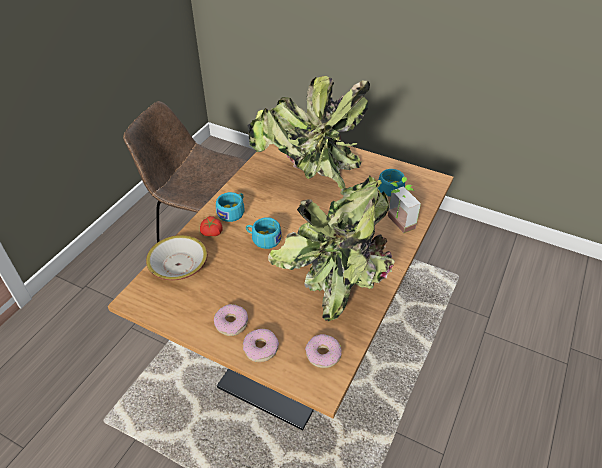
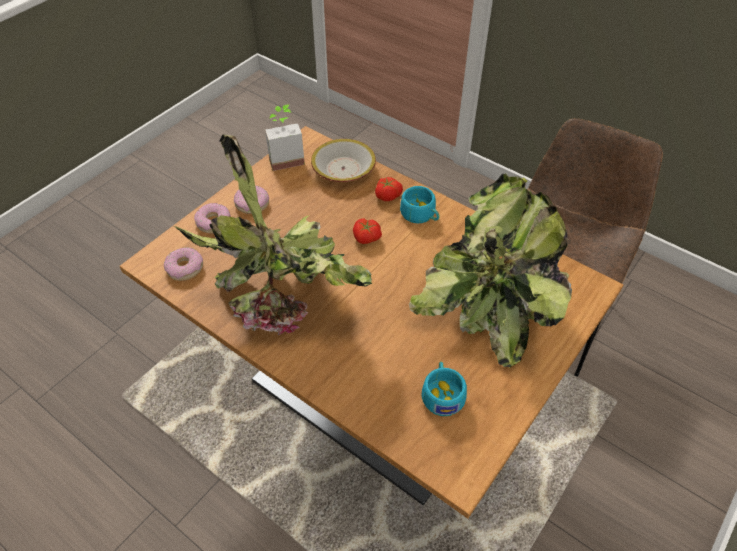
camera: 100 degrees right, 5 degrees up
turquoise cup [246,217,282,249] -> tomato [353,218,382,244]
potted plant [388,177,421,233] -> potted plant moved to [265,104,305,171]

